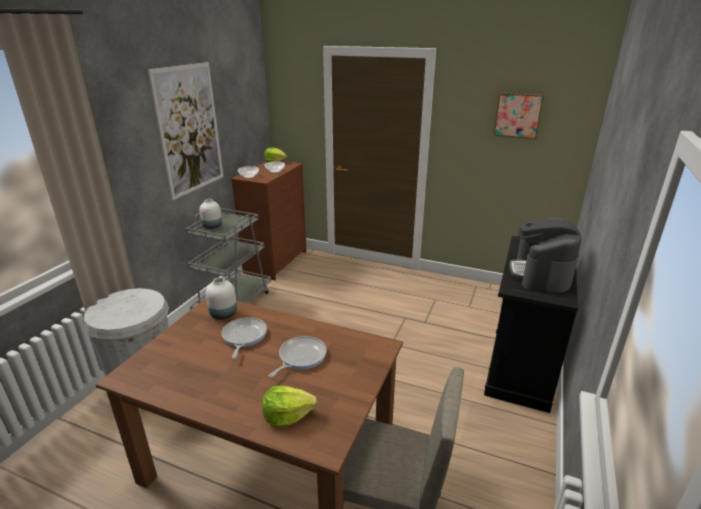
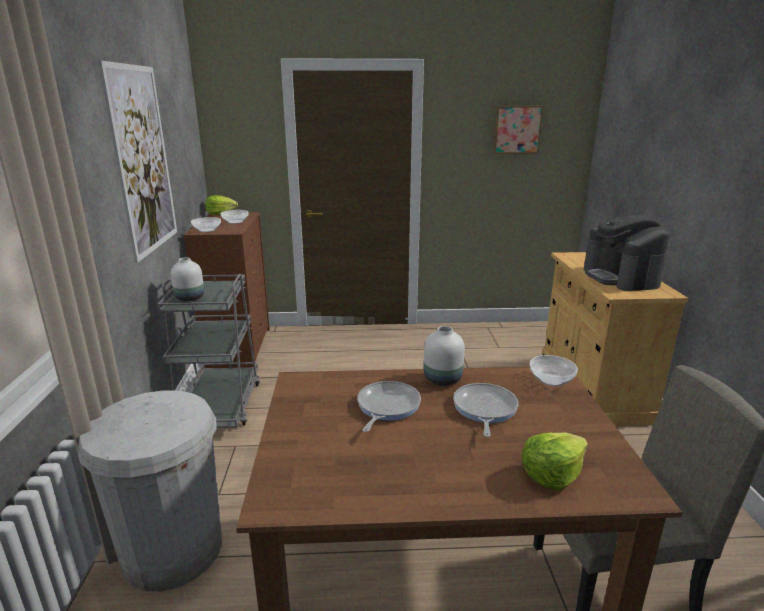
camera: 25 degrees left, 5 degrees down
white vase [206,278,237,320] -> white vase moved to [424,326,465,386]
frying pan [222,317,267,359] -> frying pan turned 45 degrees clockwise [357,381,421,432]
black cabinet [484,236,578,413] -> beige cabinet [541,252,689,426]
none -> bowl [530,355,578,386]

